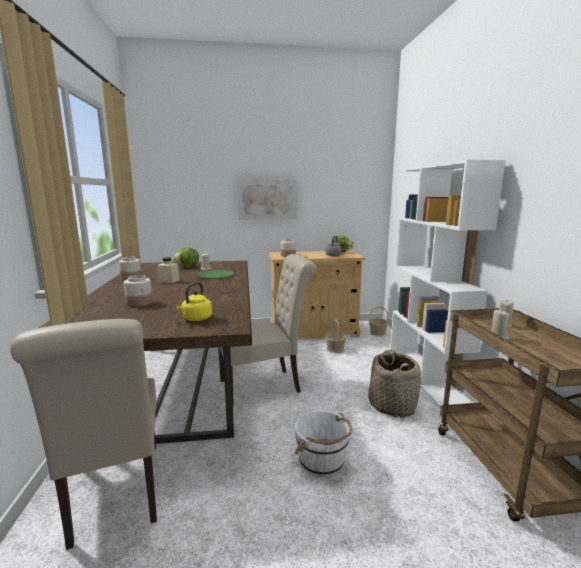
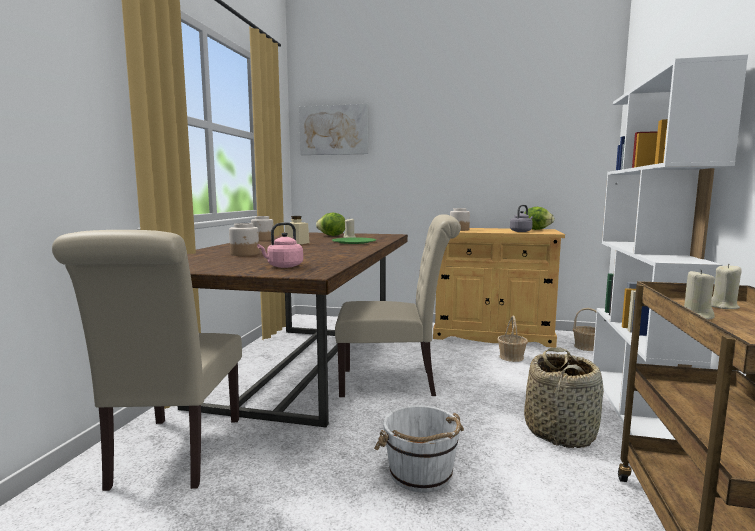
camera: 20 degrees right, 5 degrees down
yellow kettle [176,282,212,321] -> pink kettle [257,222,303,268]
picture [237,179,297,220] -> picture moved to [299,104,369,155]

